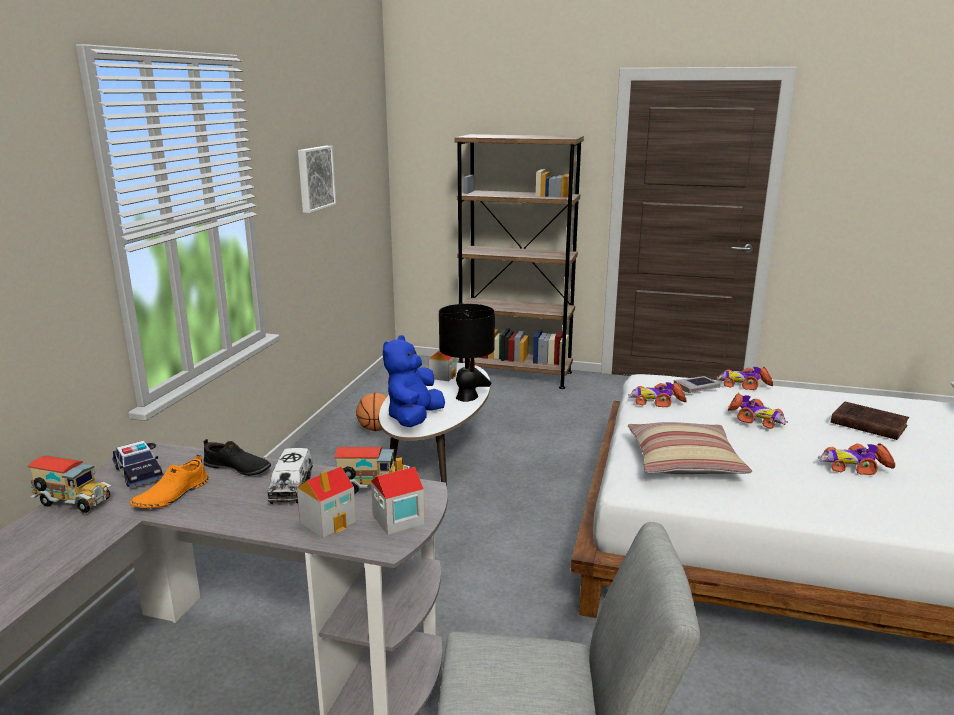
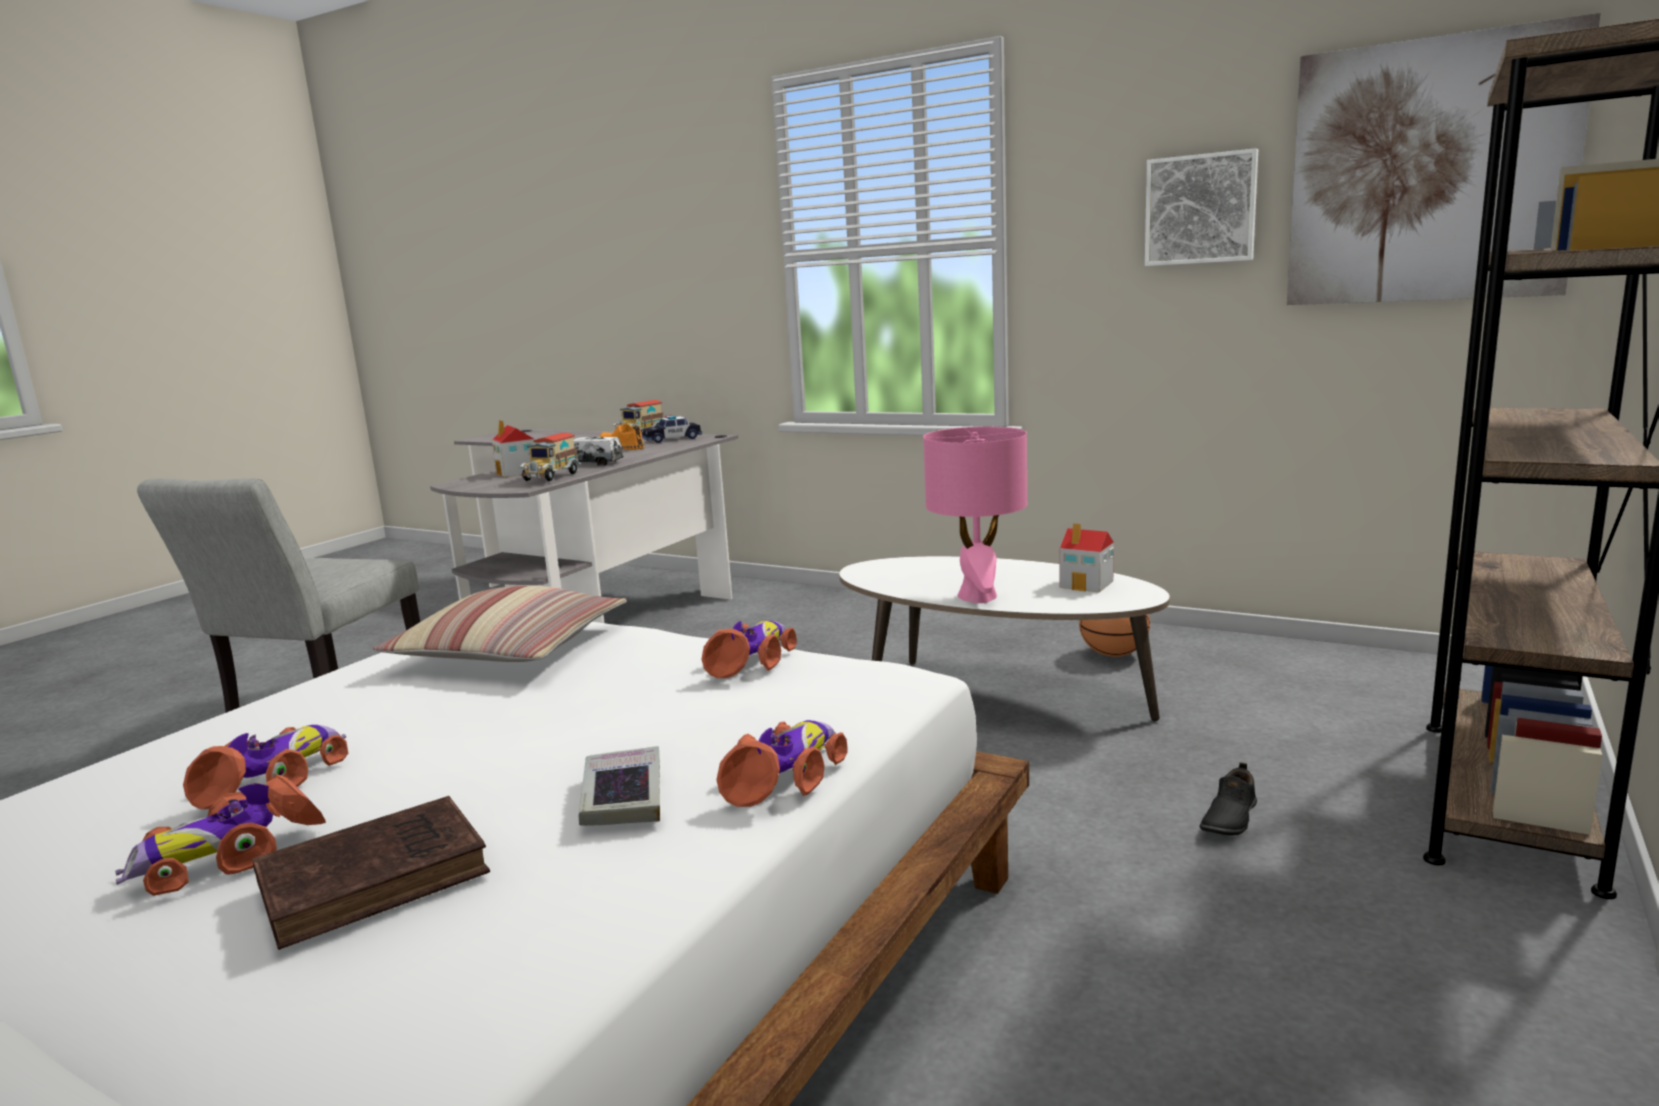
camera: 105 degrees right, 5 degrees down
black shoe [203,439,271,476] -> black shoe moved to [1199,762,1257,835]
toy house [371,457,425,535] -> none
blue plush toy [383,335,445,427] -> none
black table lamp [439,304,495,402] -> pink table lamp [923,427,1027,603]
book [674,376,721,393] -> book moved to [579,746,660,826]
toy car [728,393,788,429] -> toy car moved to [115,774,326,896]
none -> picture [1287,13,1601,305]

